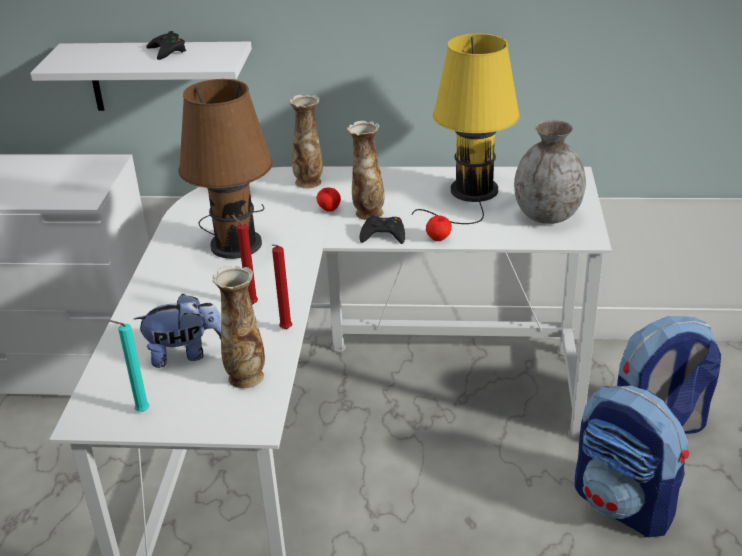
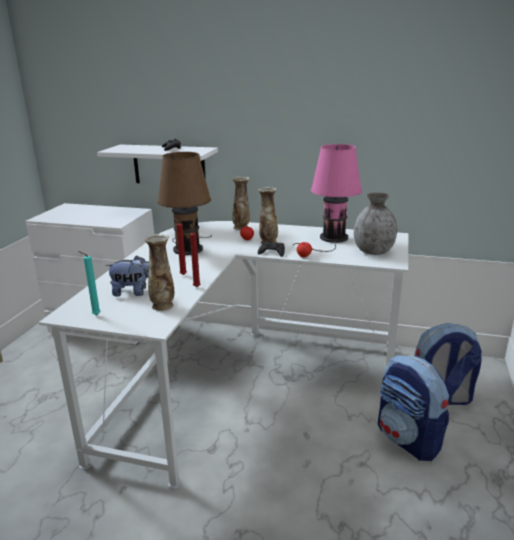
camera: 10 degrees right, 10 degrees down
yellow table lamp [412,34,520,224] -> pink table lamp [293,144,362,252]

